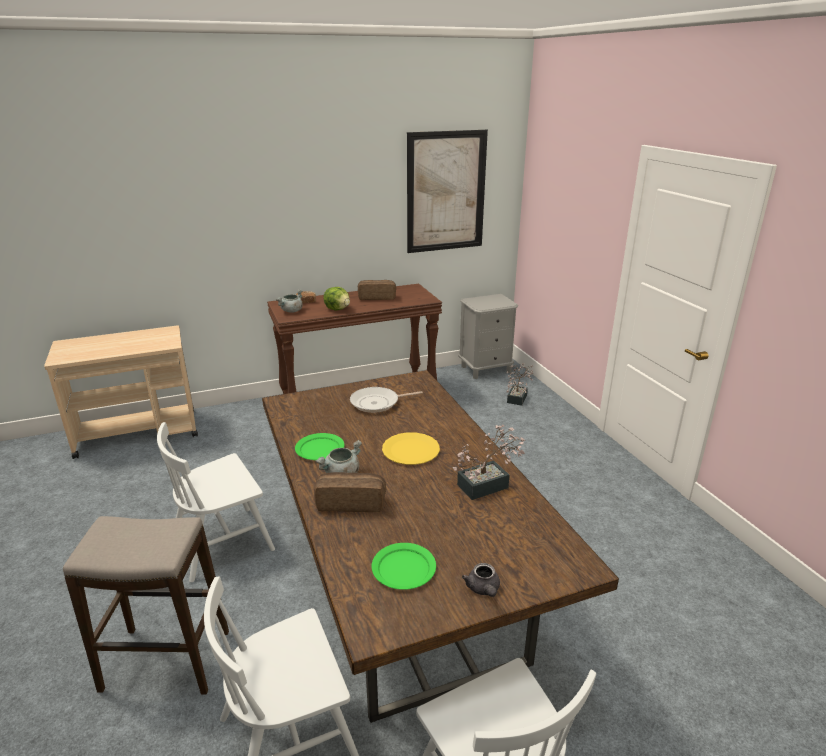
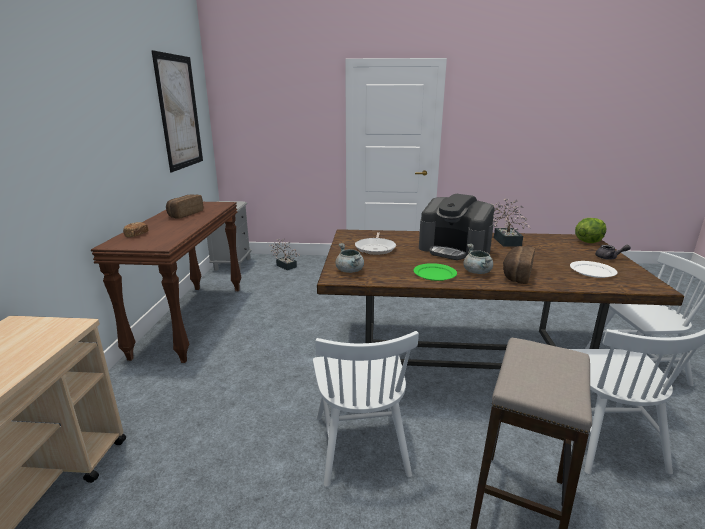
camera: 65 degrees left, 5 degrees down
grey cooking pot [276,290,303,313] -> grey cooking pot moved to [336,243,364,273]
lettuce [323,287,350,311] -> lettuce moved to [575,218,606,243]
green plate [372,543,436,590] -> white plate [570,261,617,278]
yellow plate [382,432,440,465] -> coffee machine [419,194,494,260]

